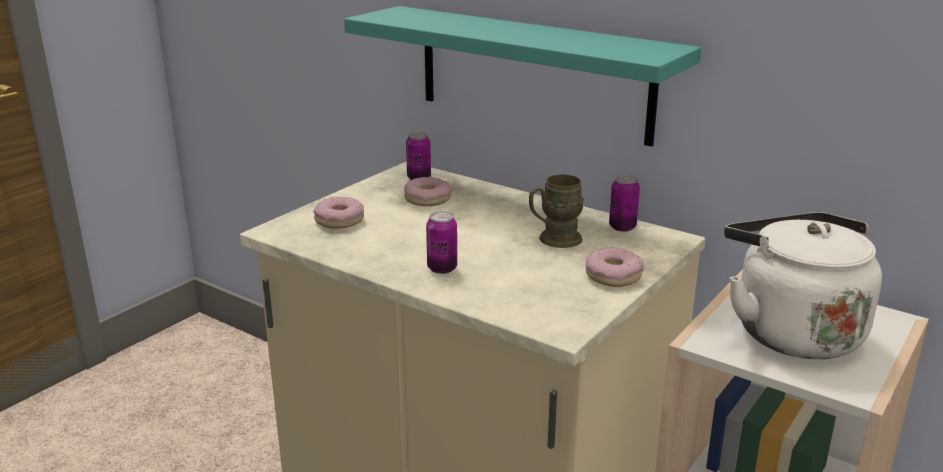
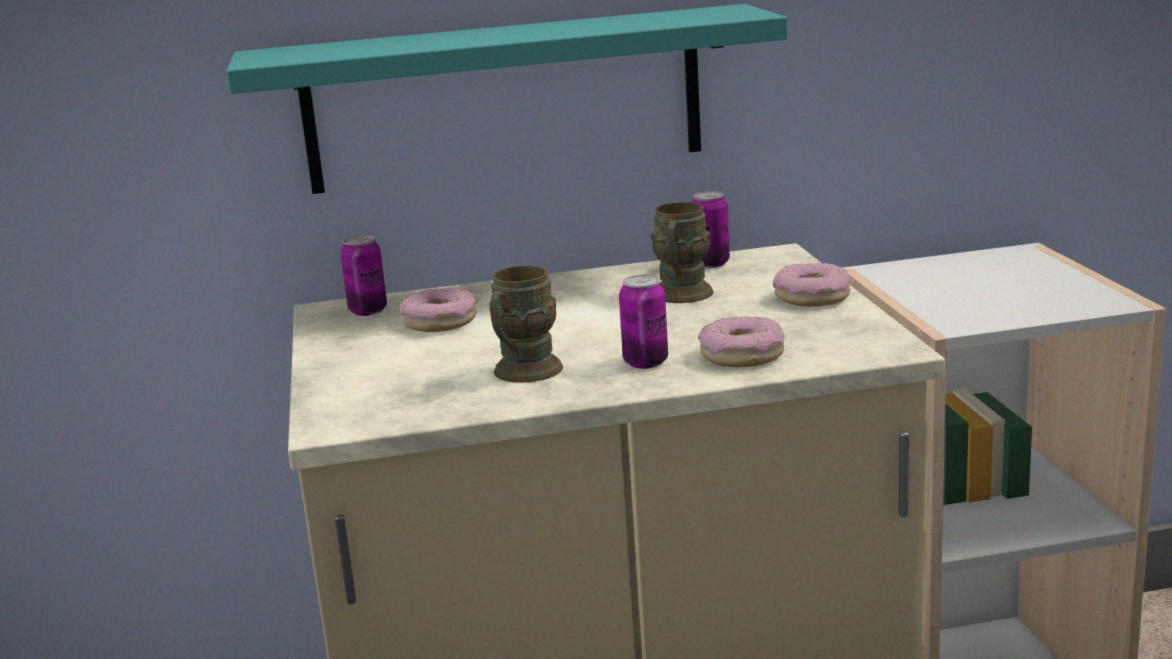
camera: 45 degrees left, 5 degrees down
donut [313,197,364,229] -> donut moved to [698,316,784,367]
white kettle [724,212,882,359] -> none
none -> brown mug [489,266,563,383]

